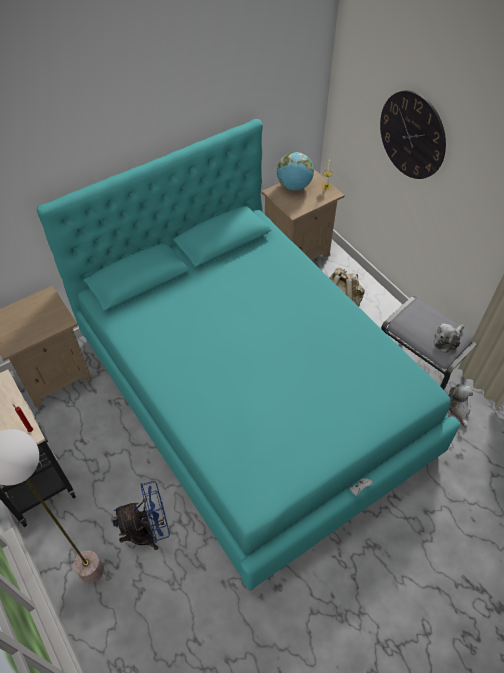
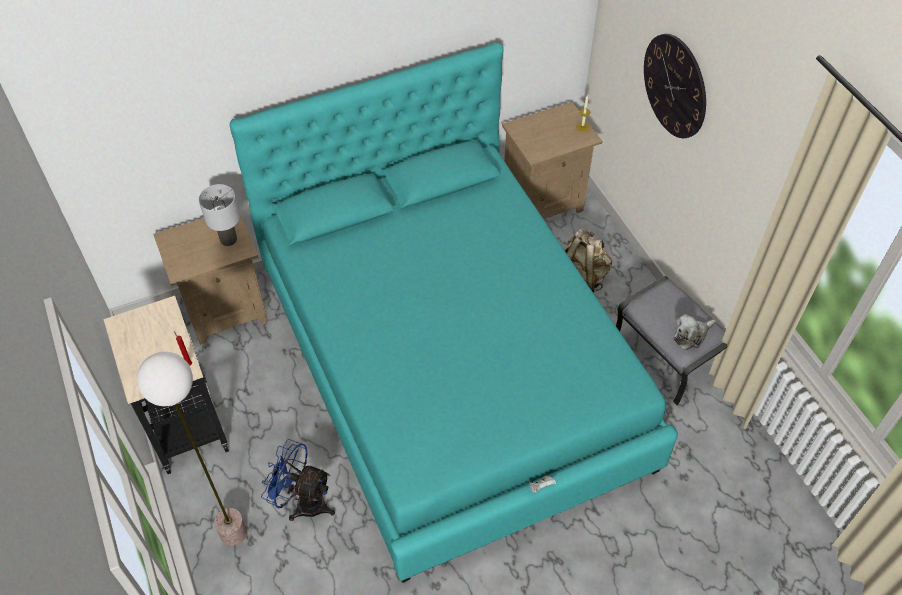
camera: 10 degrees right, 0 degrees up
blue fan [113,481,170,550] -> blue fan turned 150 degrees counterclockwise [261,439,335,521]
globe [277,152,314,190] -> none
plush toy [448,384,473,427] -> none
none -> white table lamp [199,184,240,246]

